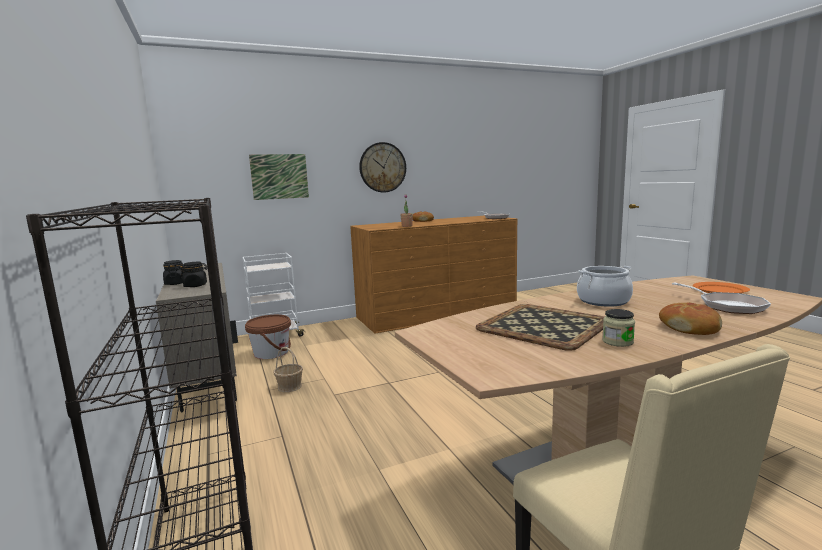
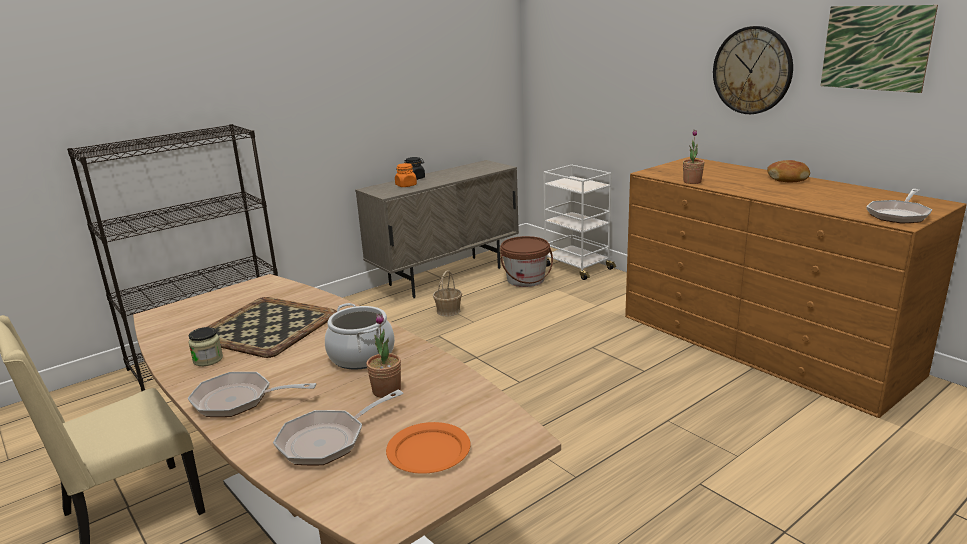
camera: 75 degrees right, 10 degrees up
black jar [180,262,208,287] -> orange jar [395,163,417,187]
picture [249,154,309,200] -> picture moved to [821,5,938,93]
bread [659,303,722,335] -> frying pan [188,372,316,417]
none -> potted plant [366,314,401,398]

